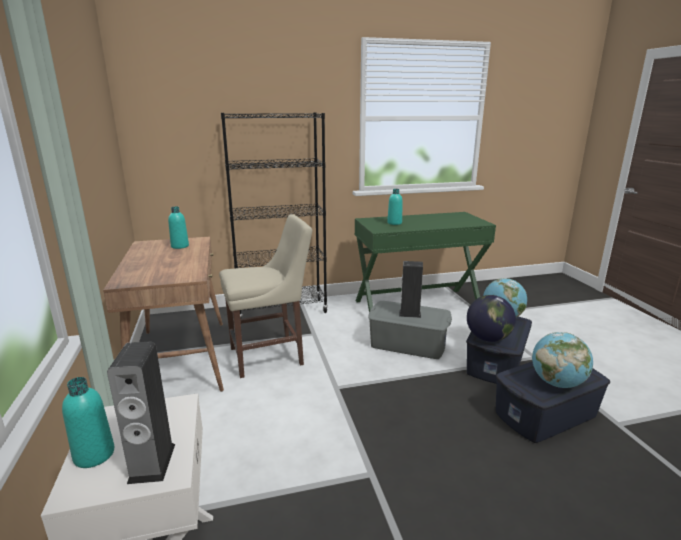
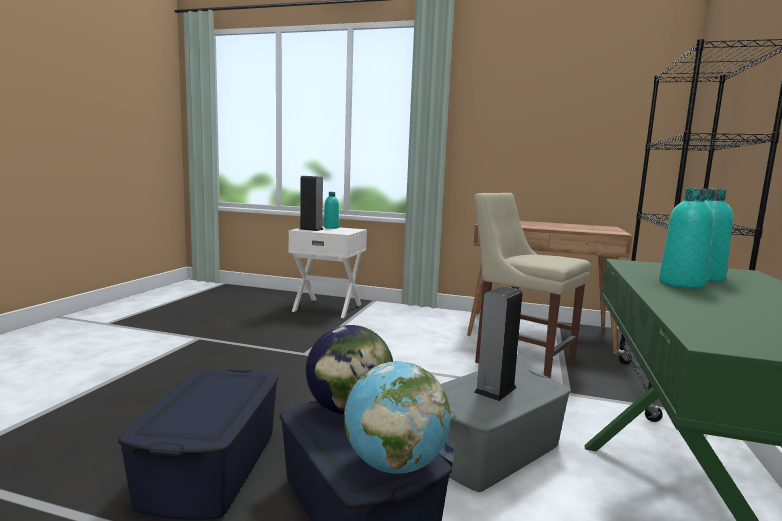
camera: 120 degrees right, 10 degrees down
turquoise bottle [168,206,189,249] -> turquoise bottle moved to [659,188,714,289]
beige chair [219,214,312,378] -> beige chair turned 120 degrees clockwise [474,193,591,378]
globe [532,332,593,388] -> none

